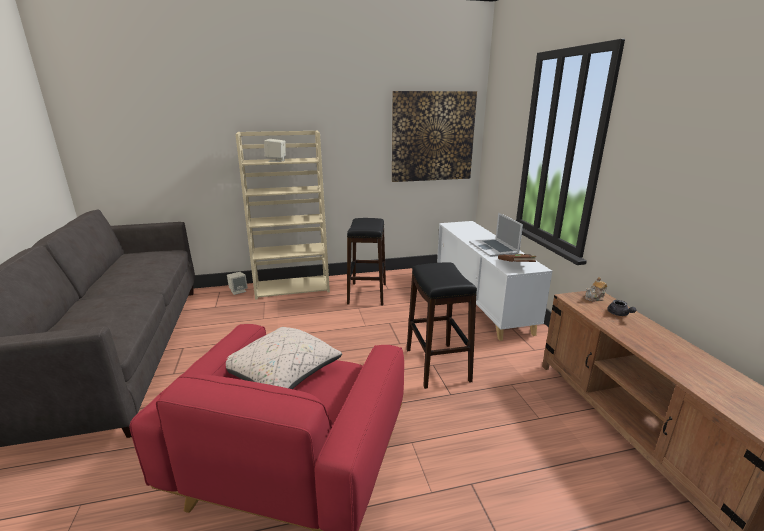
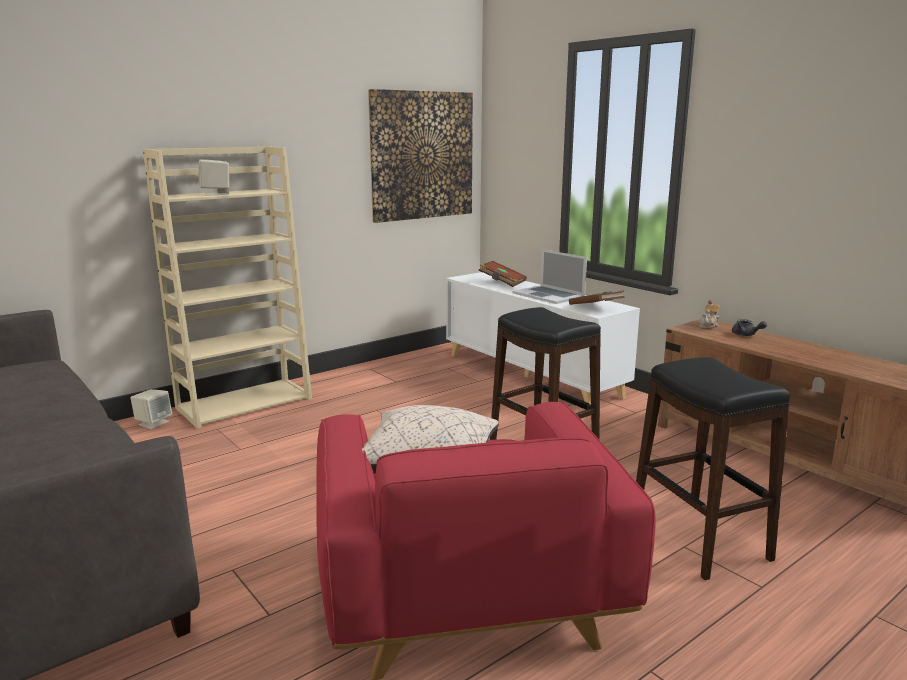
camera: 25 degrees left, 5 degrees down
black stool [347,218,386,305] -> black stool moved to [636,357,790,580]
none -> brown book [478,261,527,287]

